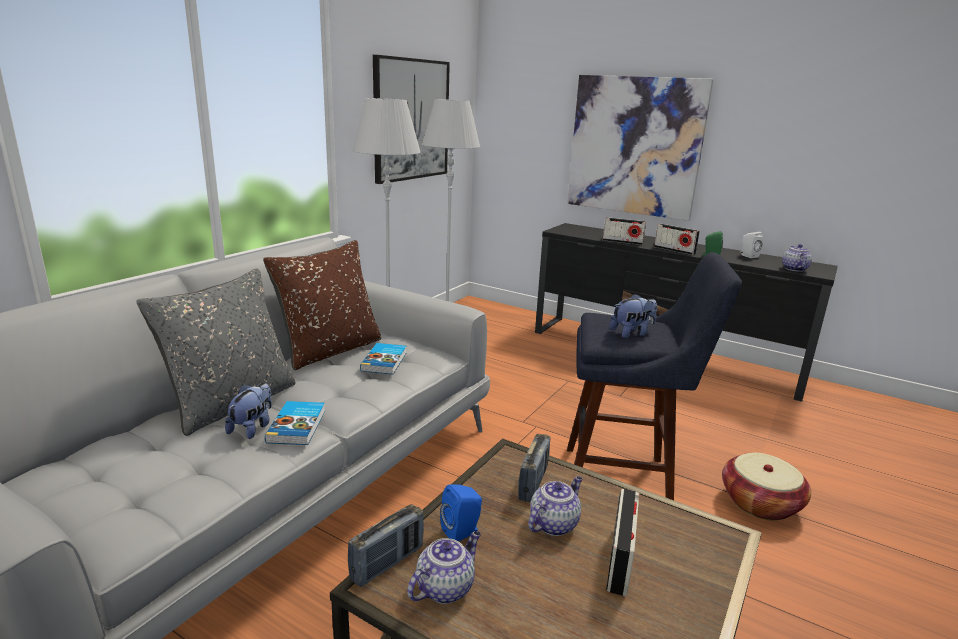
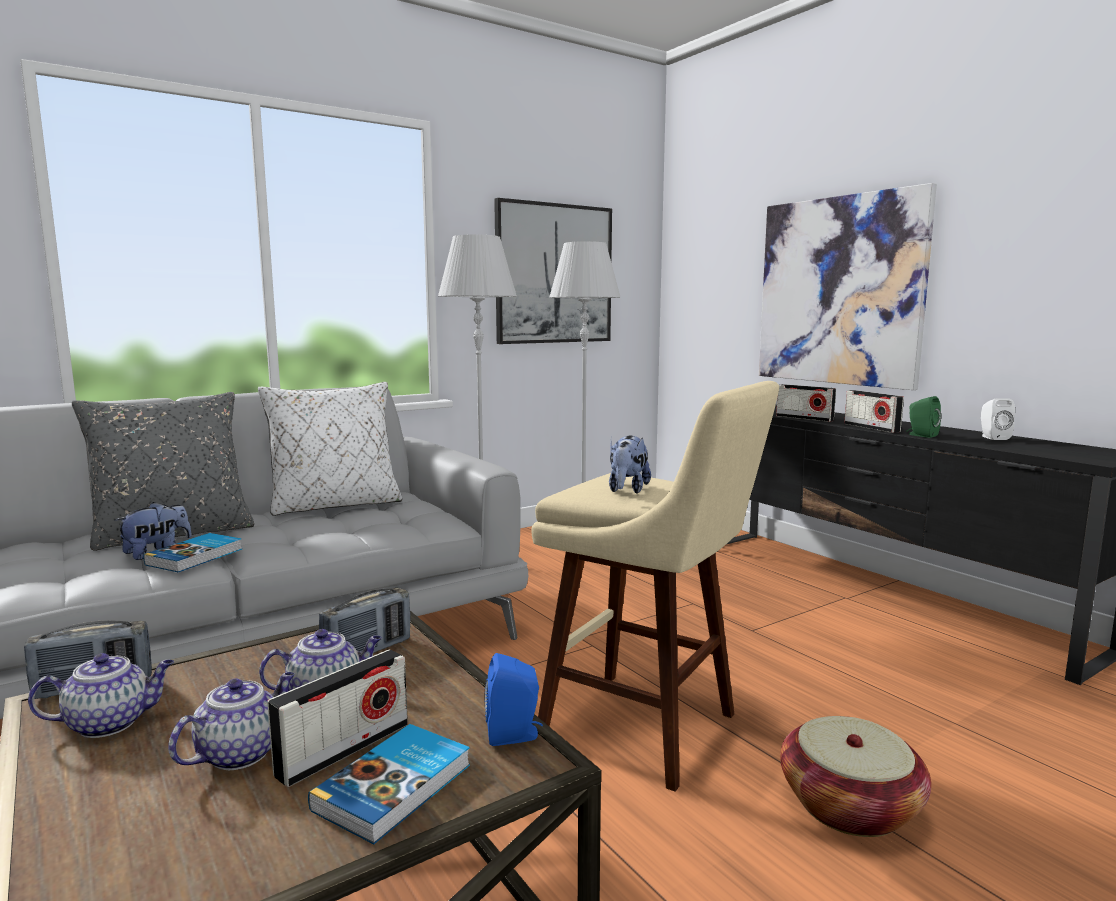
camera: 25 degrees right, 10 degrees down
brown pillow [263,240,381,370] -> white pillow [258,382,402,516]
book [360,343,407,374] -> book moved to [308,724,470,844]
blue speaker [440,485,482,542] -> blue speaker moved to [485,653,543,746]
blue stool [567,252,742,500] -> beige stool [531,381,779,792]
plush toy [609,294,657,338] -> plush toy turned 105 degrees clockwise [609,435,651,493]
teapot [782,244,812,272] -> teapot moved to [168,672,295,770]

